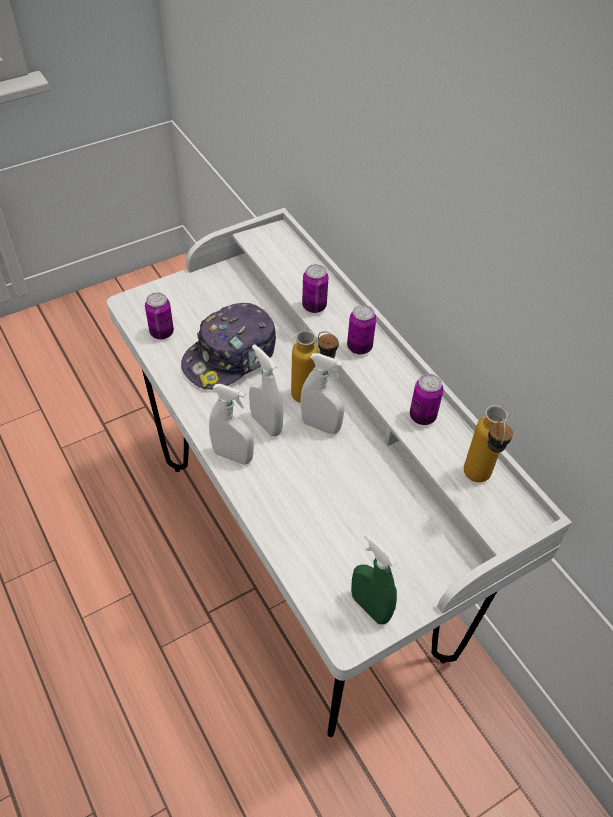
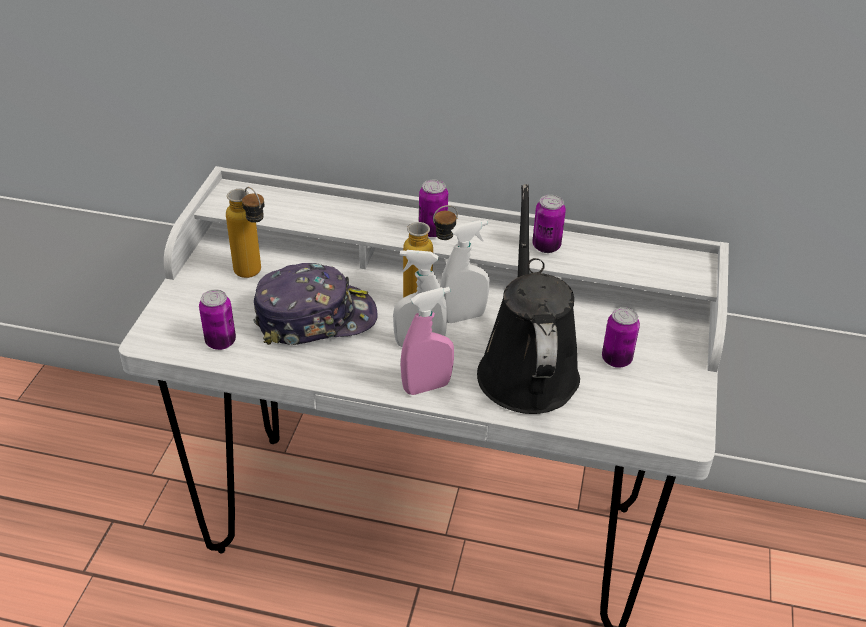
camera: 45 degrees left, 10 degrees down
cap [181,303,276,390] -> cap turned 105 degrees counterclockwise [254,263,378,345]
white spray bottle [209,384,254,465] -> pink spray bottle [401,287,454,395]
can [302,264,329,313] -> can moved to [602,307,640,368]
green spray bottle [351,533,397,624] -> none
bottle [464,405,513,482] -> bottle moved to [226,187,264,278]
none -> black watering can [477,184,580,414]

